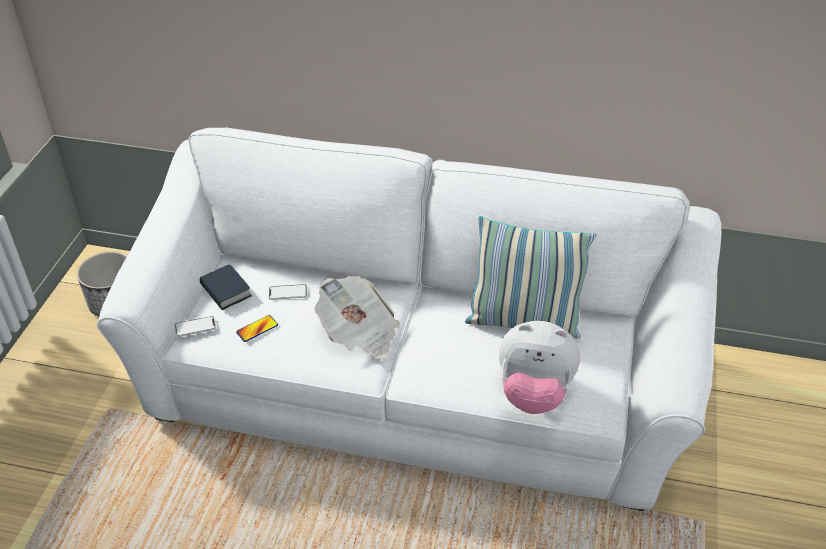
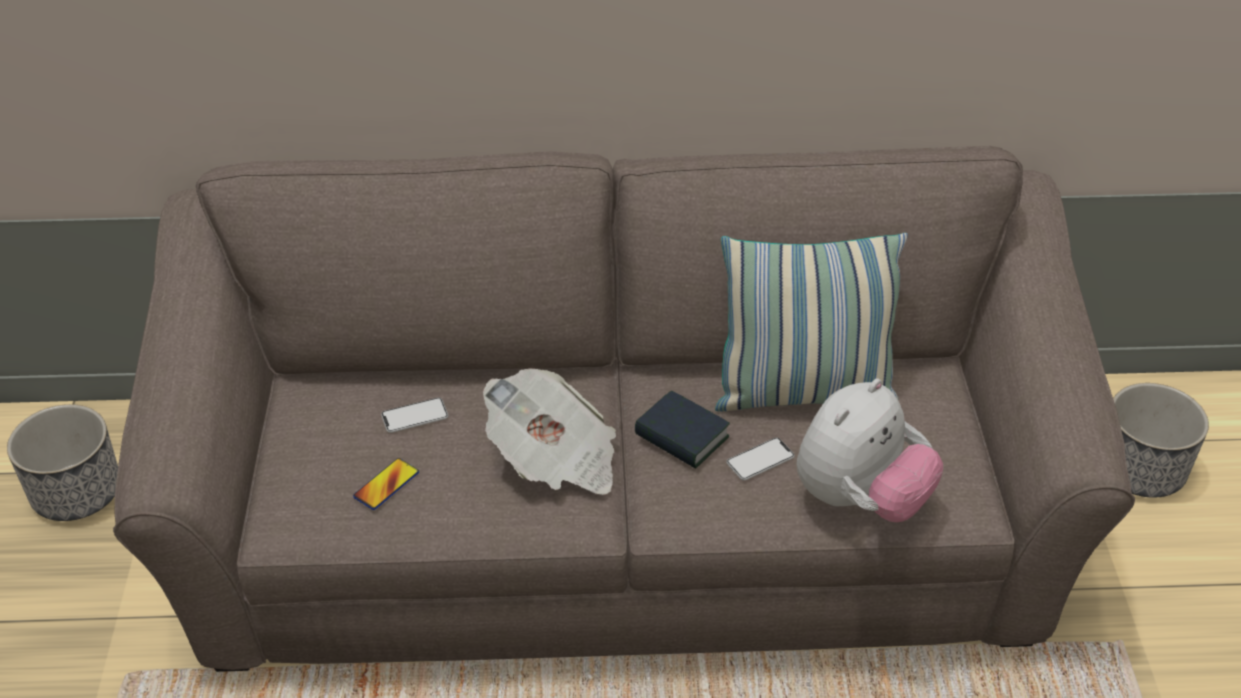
camera: 15 degrees left, 0 degrees up
white sofa [97,128,721,511] -> brown sofa [113,146,1135,672]
phone [175,316,216,337] -> phone moved to [726,438,795,481]
book [200,264,252,310] -> book moved to [635,391,730,469]
plush toy [499,321,580,414] -> plush toy turned 45 degrees counterclockwise [797,379,943,522]
none -> planter [1113,383,1209,498]

